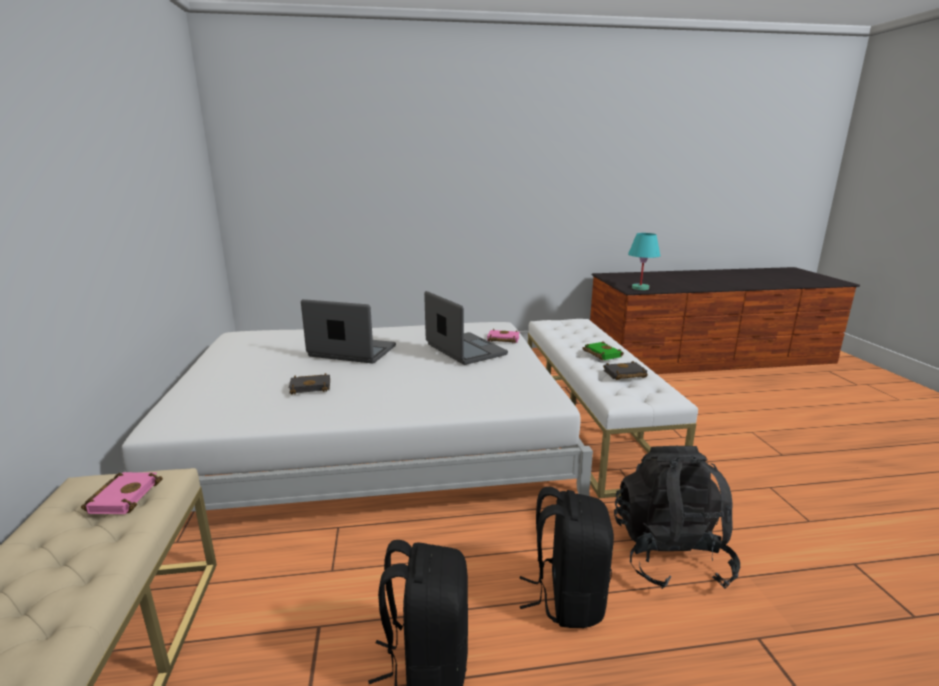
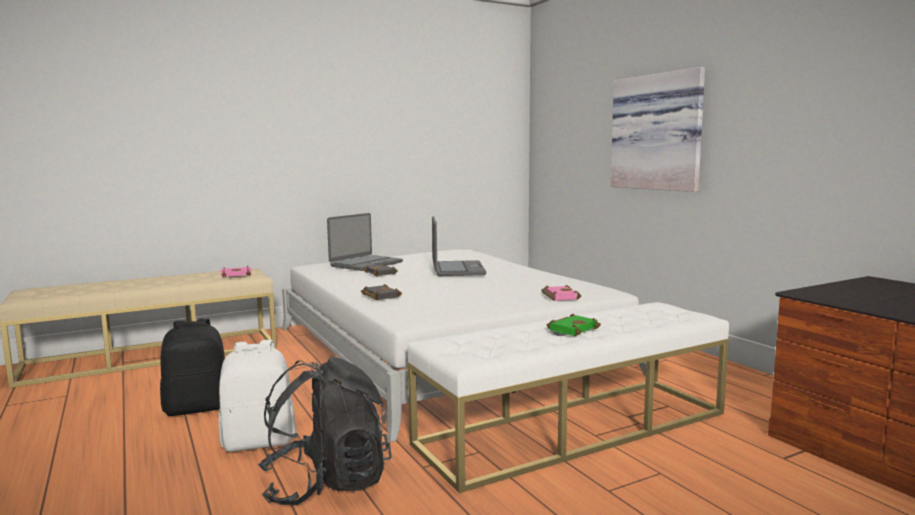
camera: 70 degrees right, 10 degrees down
laptop [424,291,508,365] -> laptop moved to [327,213,403,271]
black backpack [519,487,614,628] -> white backpack [218,340,296,452]
black book [603,361,648,380] -> black book moved to [361,284,402,300]
turquoise table lamp [628,233,660,290] -> none
none -> picture [611,67,705,192]

